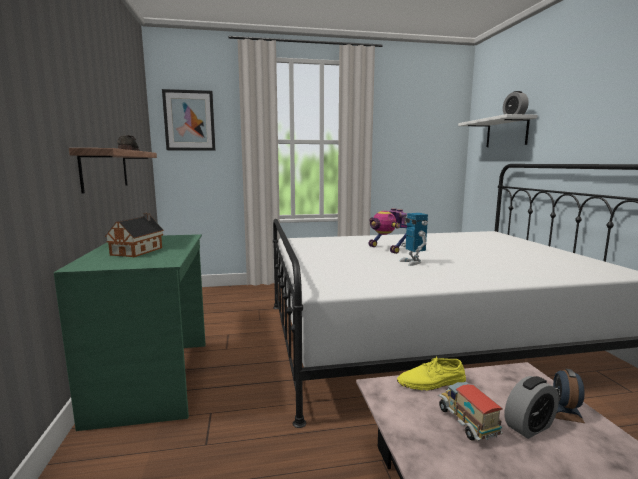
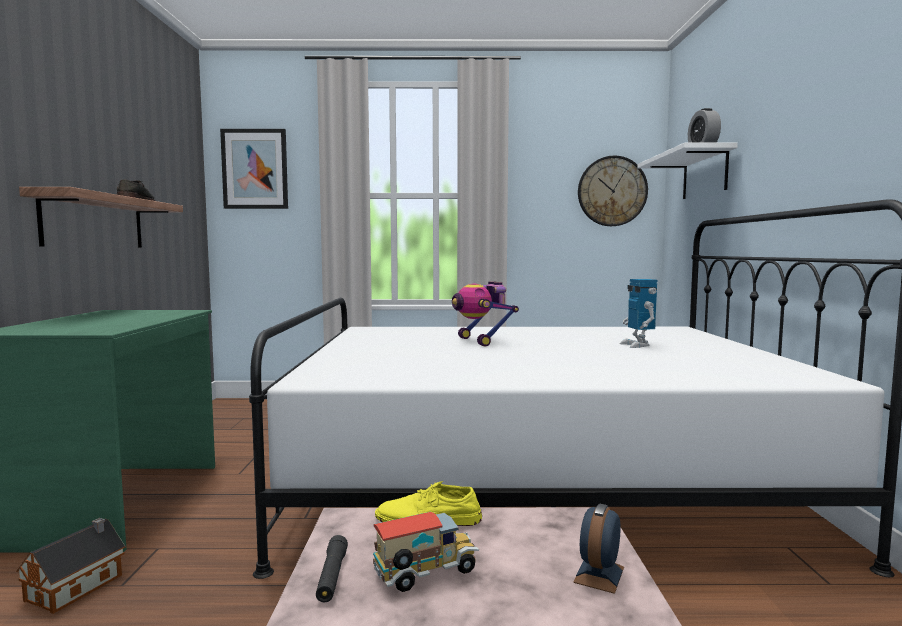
camera: 10 degrees right, 5 degrees down
toy house [105,213,164,257] -> toy house moved to [16,518,125,614]
toy robot [399,213,428,266] -> toy robot moved to [620,279,657,348]
toy truck [438,382,503,441] -> toy truck turned 75 degrees clockwise [373,512,480,592]
alarm clock [505,376,559,439] -> none
none -> black flashlight [316,535,348,602]
none -> wall clock [578,155,648,226]

